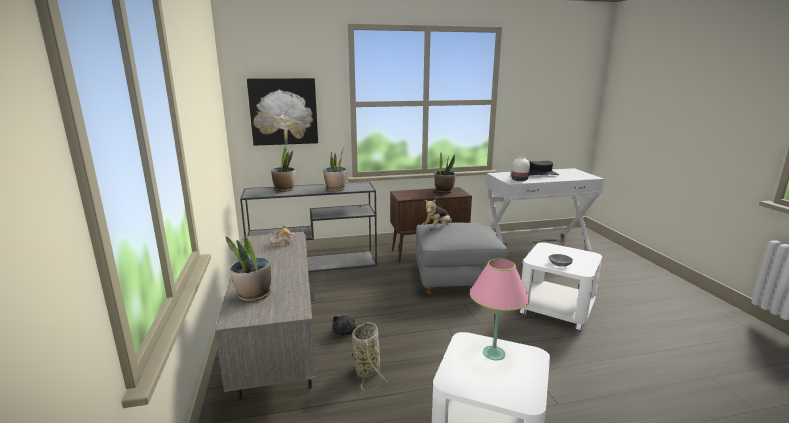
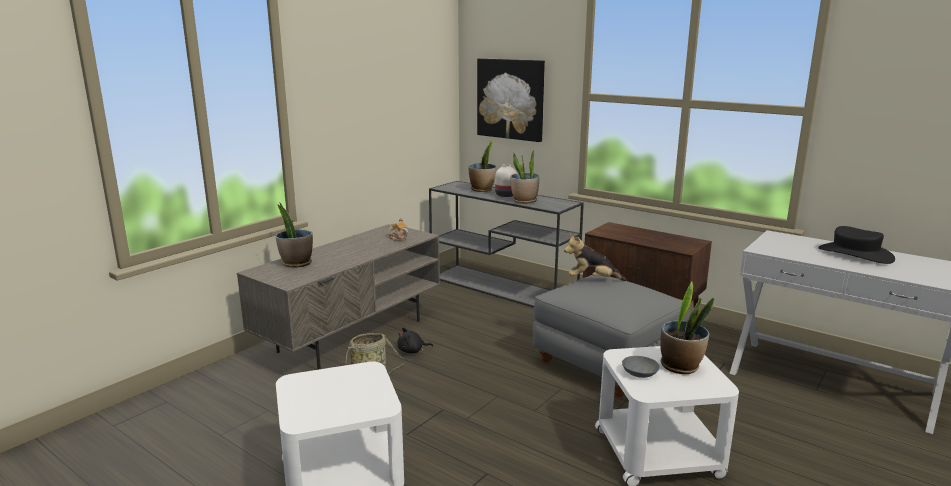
camera: 50 degrees right, 0 degrees up
potted plant [434,151,456,194] -> potted plant moved to [660,282,714,374]
pink table lamp [470,259,529,360] -> none
white vase [511,156,530,181] -> white vase moved to [495,164,517,197]

